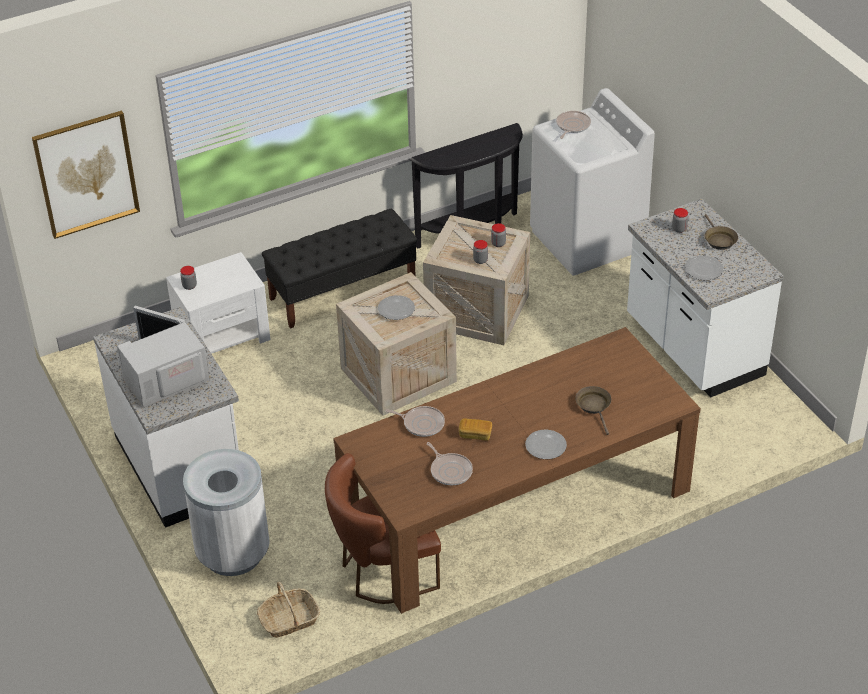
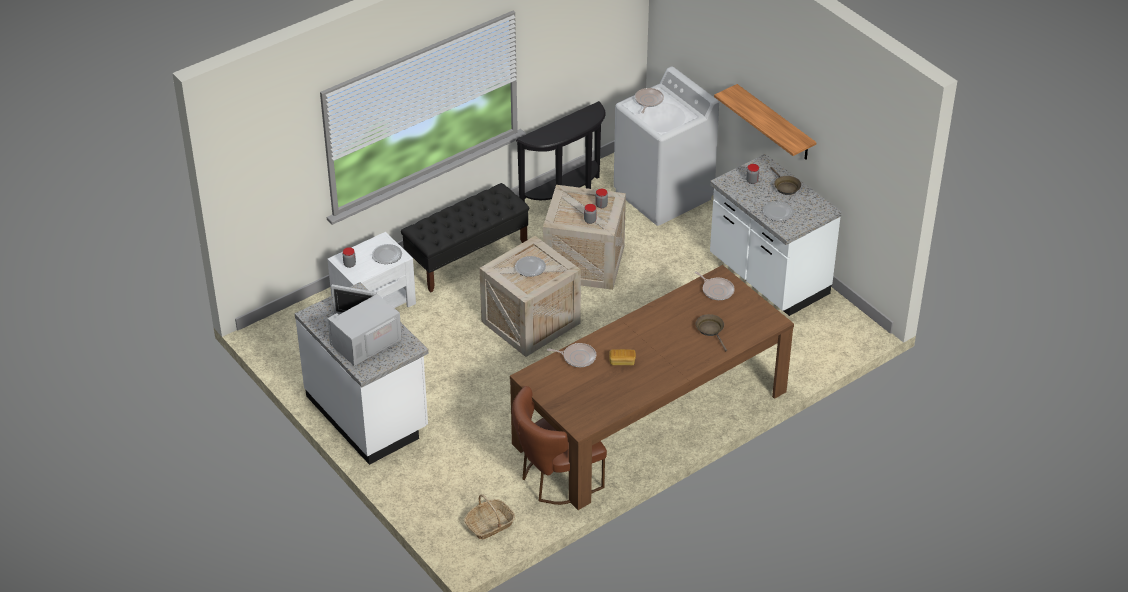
camera: 10 degrees left, 0 degrees up
picture [32,110,140,239] -> none
white trash can [183,449,270,576] -> none
frying pan [427,442,473,485] -> frying pan moved to [695,271,735,300]
plate [525,430,567,459] -> plate moved to [372,244,402,264]
none -> shelf [714,84,816,160]

